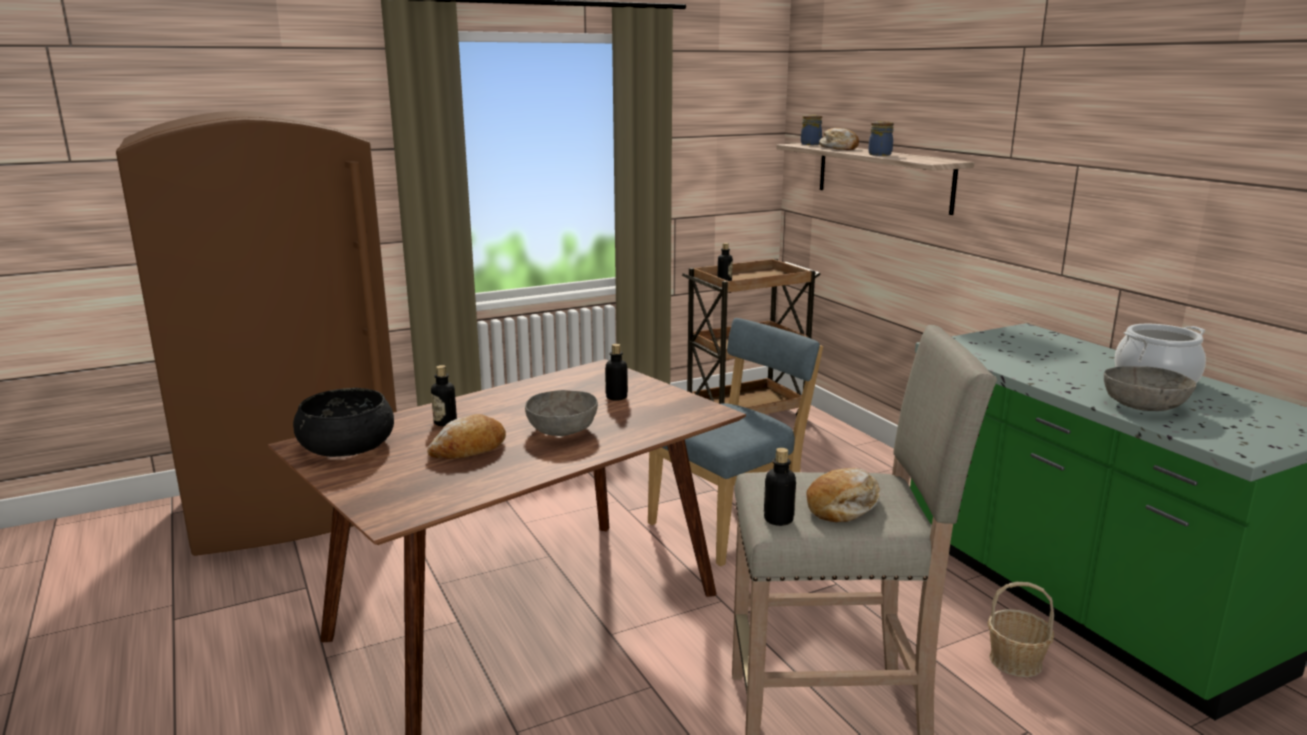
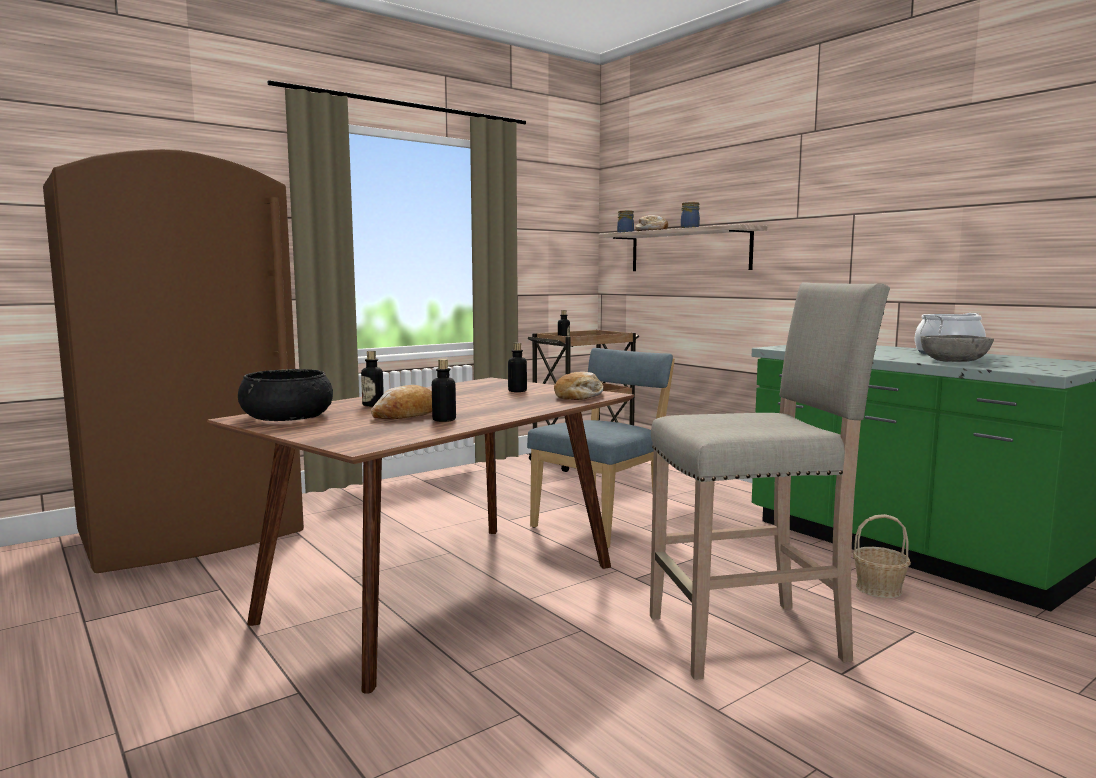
camera: 10 degrees left, 10 degrees down
grey bowl [525,390,598,436] -> none
bottle [764,448,796,526] -> bottle moved to [432,359,456,422]
bread [806,468,880,522] -> bread moved to [554,372,603,400]

